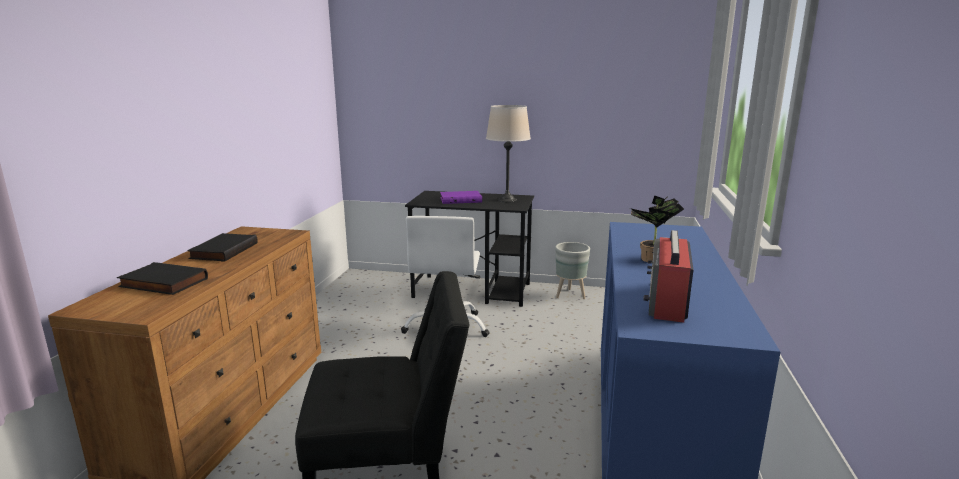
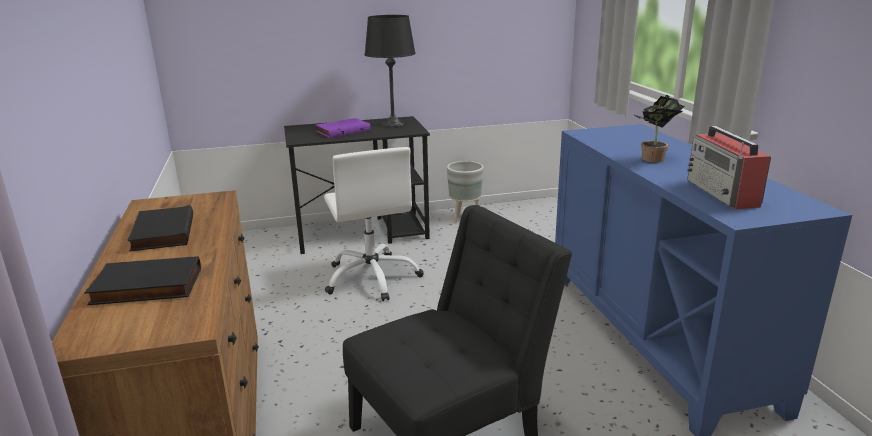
camera: 25 degrees left, 5 degrees up
beige table lamp [486,105,531,202] -> black table lamp [364,15,416,127]

